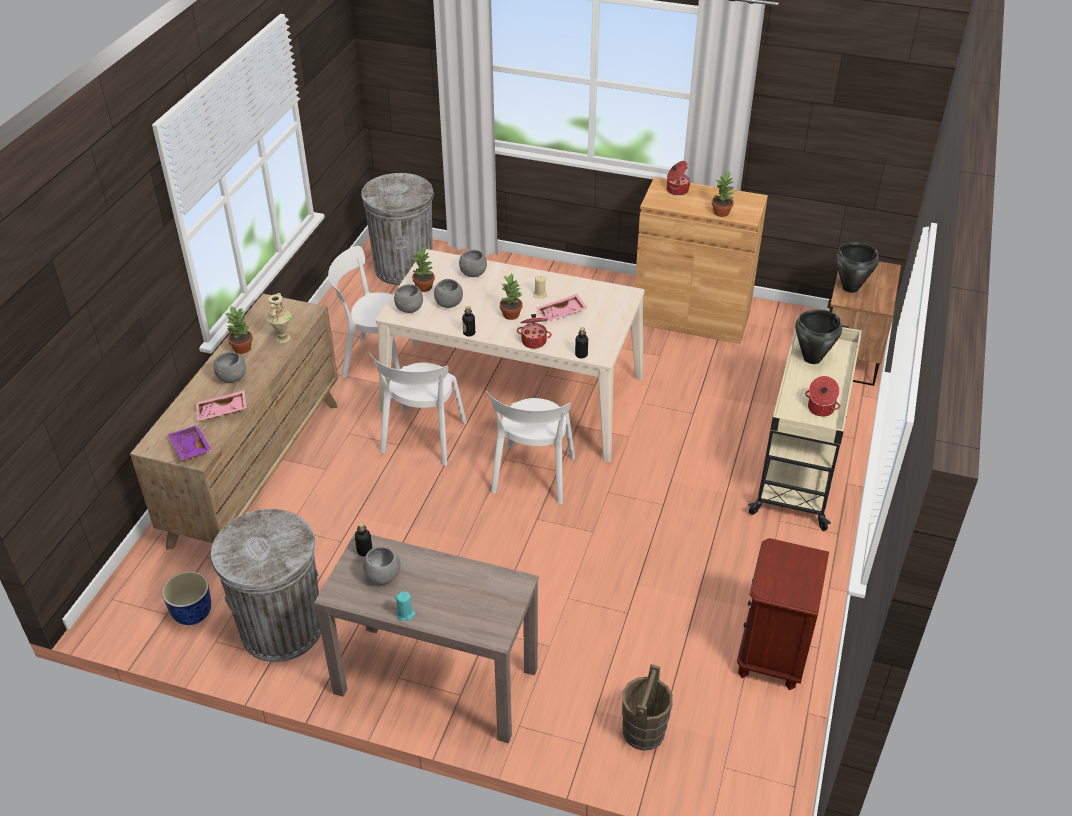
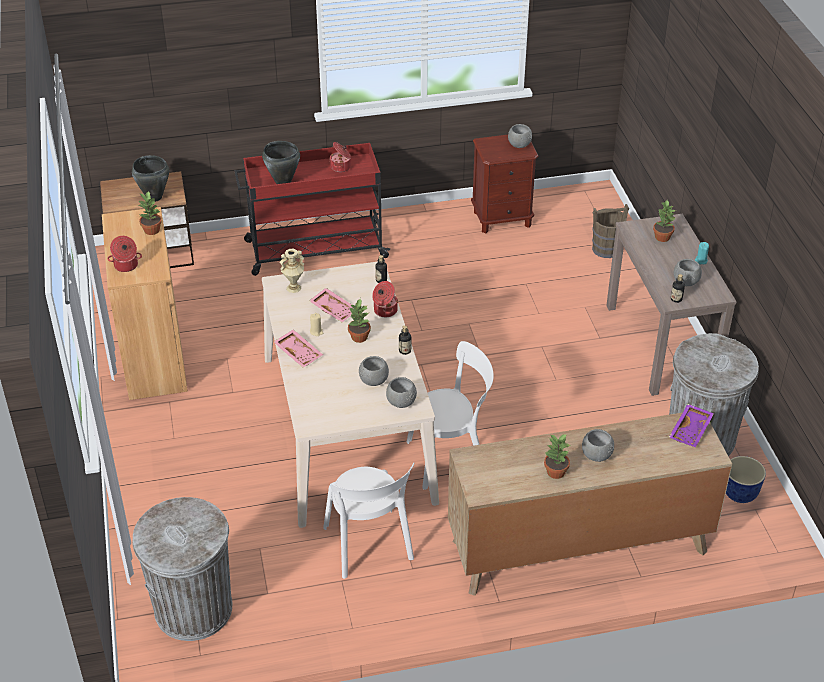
camera: 120 degrees left, 0 degrees up
pink tray [196,390,247,421] -> pink tray moved to [274,329,323,368]
beige vase [266,293,292,343] -> beige vase moved to [280,249,304,293]
potted plant [412,247,435,292] -> potted plant moved to [653,201,676,242]
grey bowl [459,250,487,277] -> grey bowl moved to [508,124,532,148]
white chair [486,391,575,504] -> none
beige cart [748,325,862,531] -> red cart [235,143,390,276]

